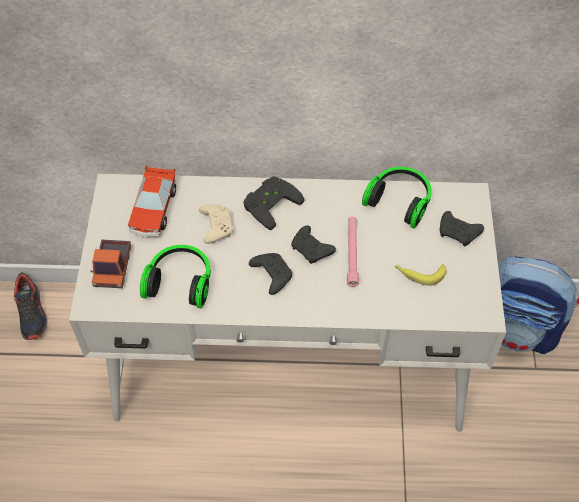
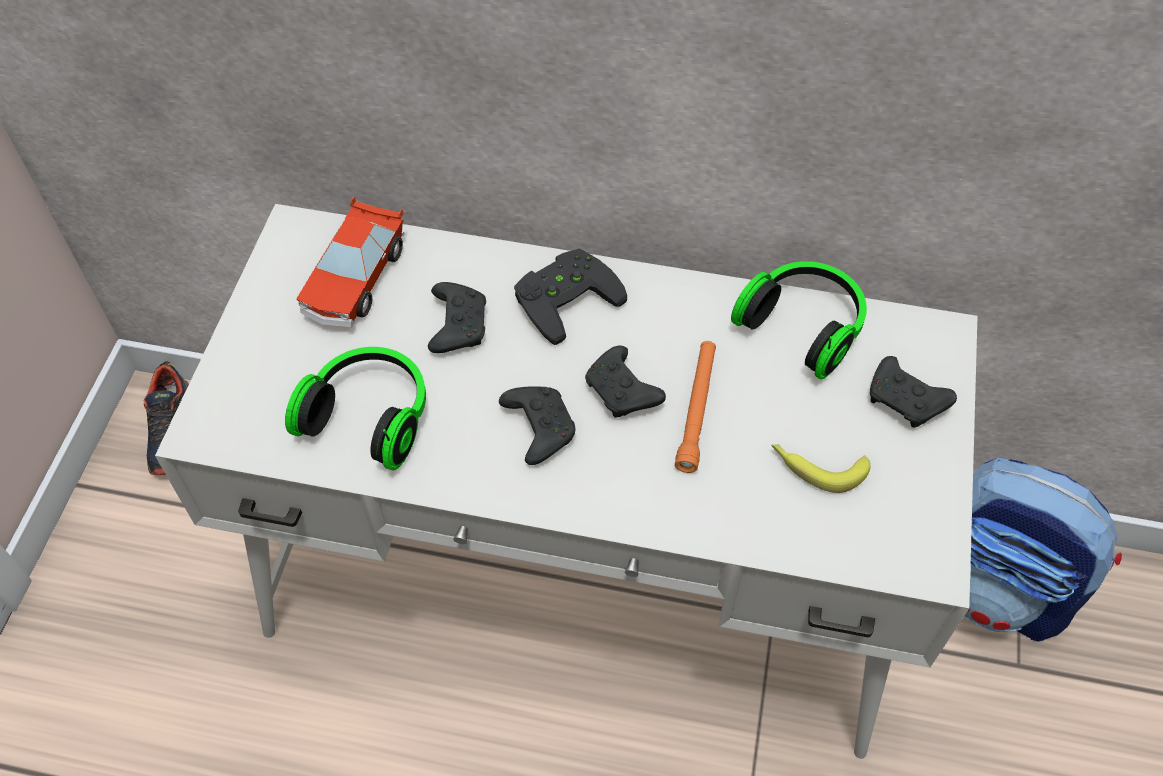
camera: 10 degrees right, 0 degrees up
toy truck [90,240,131,288] -> none
beige game controller [199,204,233,244] -> black game controller [428,282,486,353]
pink flashlight [347,216,359,287] -> orange flashlight [675,341,716,473]

